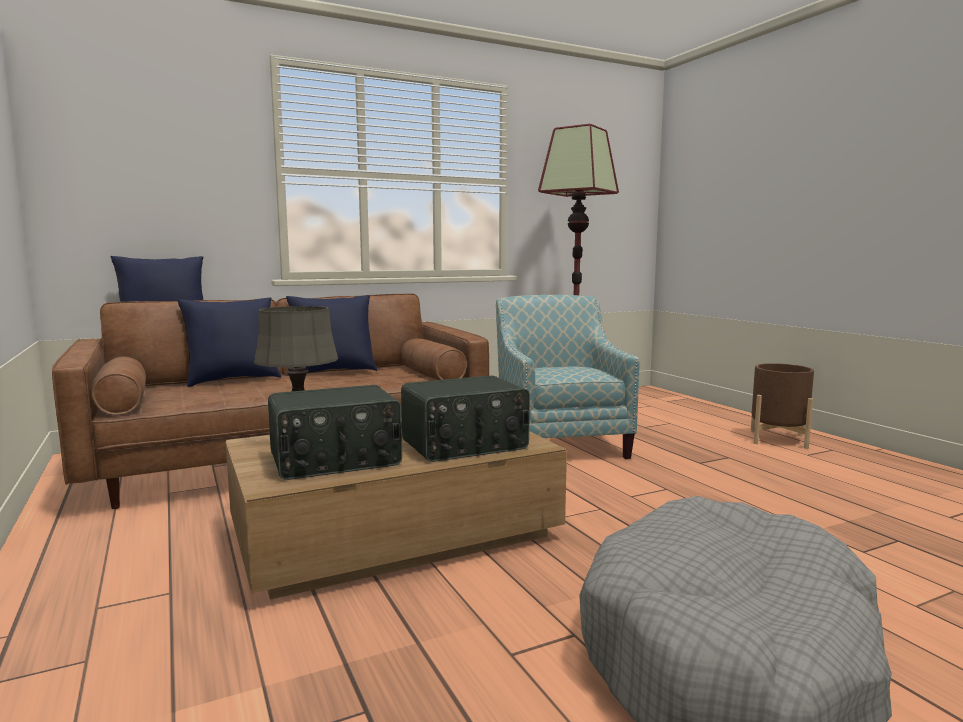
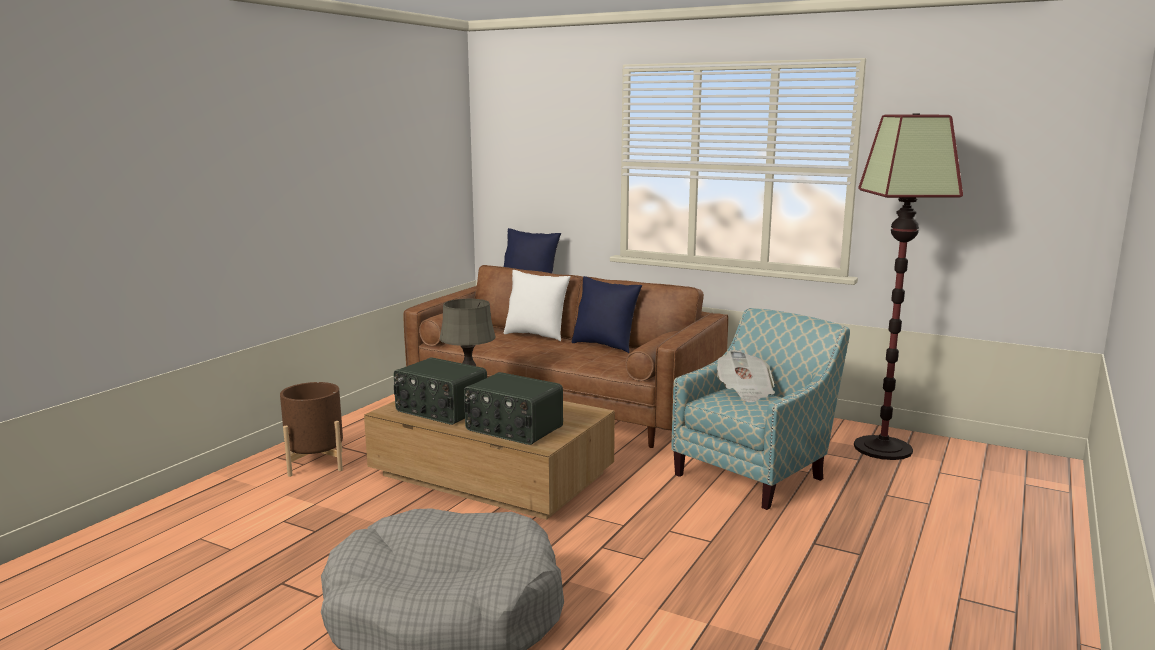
camera: 55 degrees right, 5 degrees up
blue pillow [177,297,281,387] -> white pillow [504,270,571,341]
brown planter [751,363,814,449] -> brown planter moved to [280,382,343,477]
none -> newspaper [717,350,775,402]

